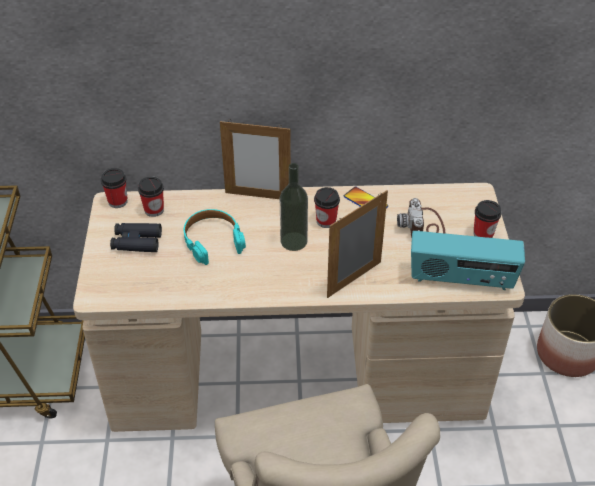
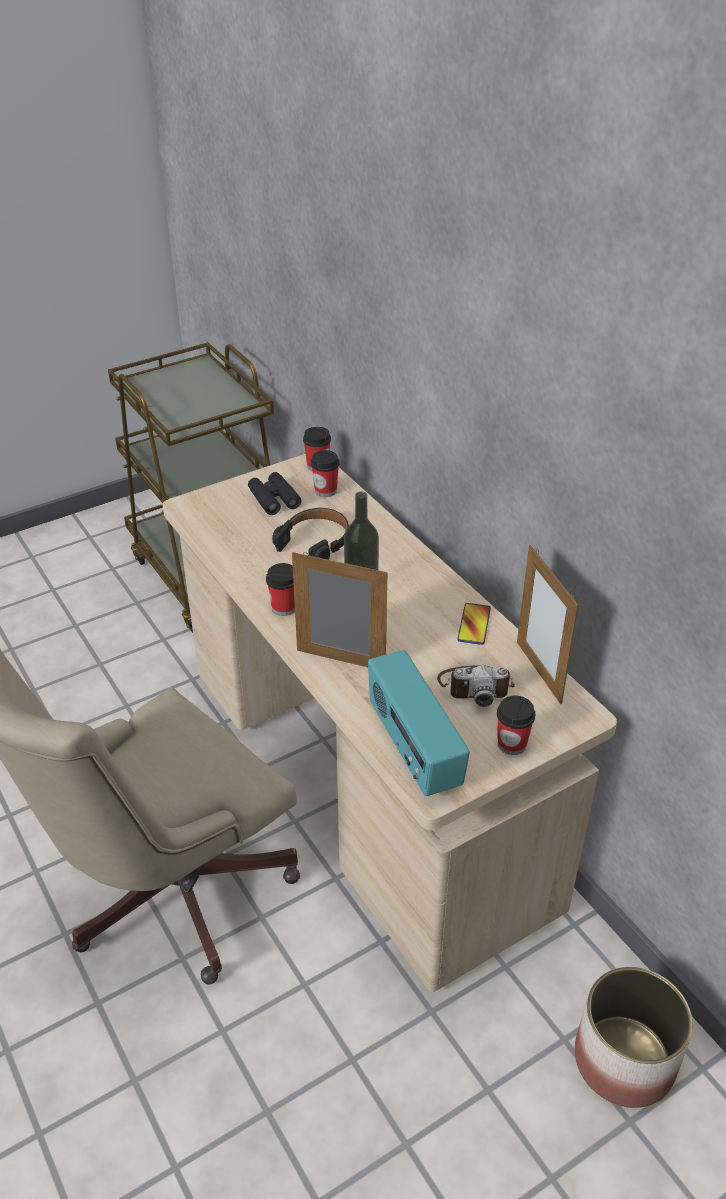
camera: 60 degrees right, 5 degrees down
turquoise headphones [184,209,246,265] -> black headphones [272,508,349,560]
picture frame [220,119,291,199] -> picture frame moved to [517,545,579,704]
cup [314,187,340,228] -> cup moved to [266,563,295,616]
camera [397,198,445,238] -> camera turned 150 degrees counterclockwise [437,665,515,707]

